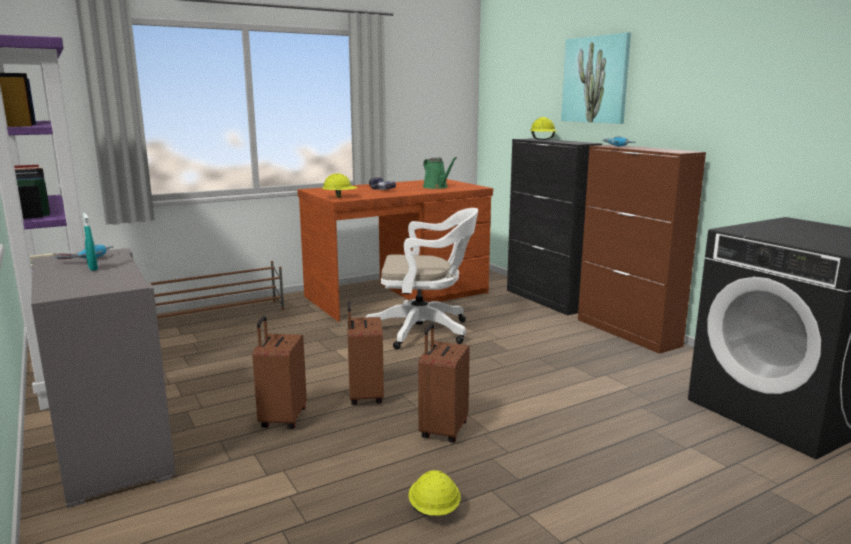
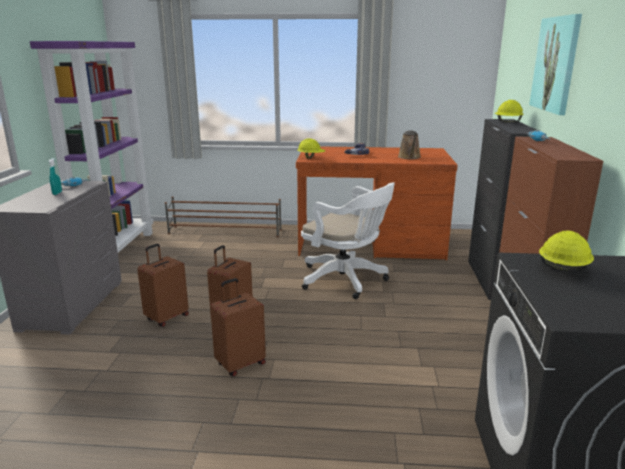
camera: 35 degrees right, 5 degrees up
yellow hard hat [409,470,461,516] -> yellow hard hat moved to [539,231,594,272]
green watering can [423,157,457,189] -> brown watering can [398,130,421,159]

